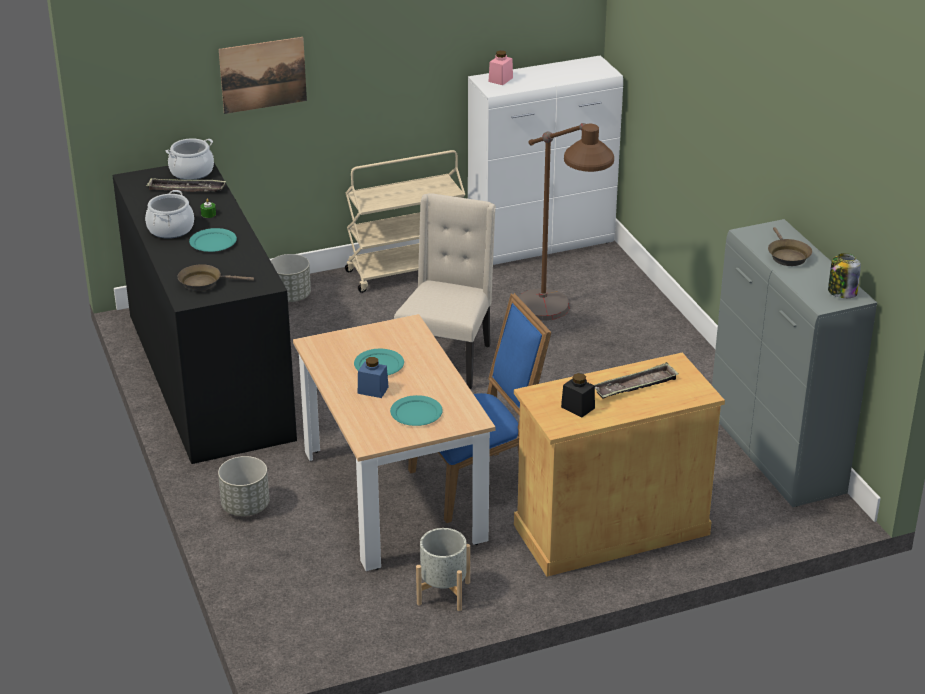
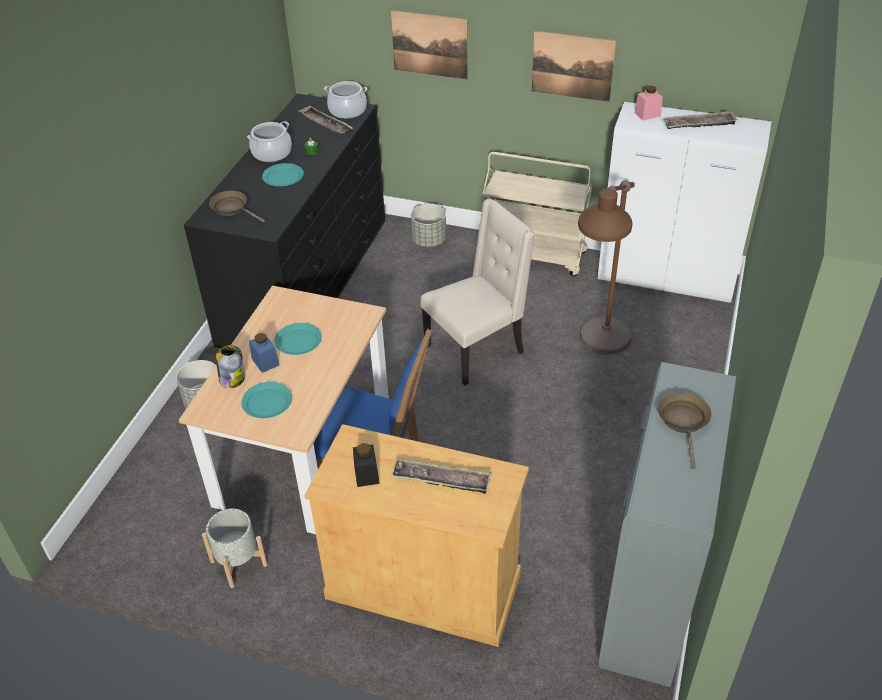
camera: 40 degrees right, 10 degrees up
brown frying pan [768,227,812,266] -> brown frying pan turned 150 degrees clockwise [658,392,712,469]
jar [828,253,861,298] -> jar moved to [216,345,245,388]
none -> picture [532,31,616,102]
none -> tray [663,110,738,129]

